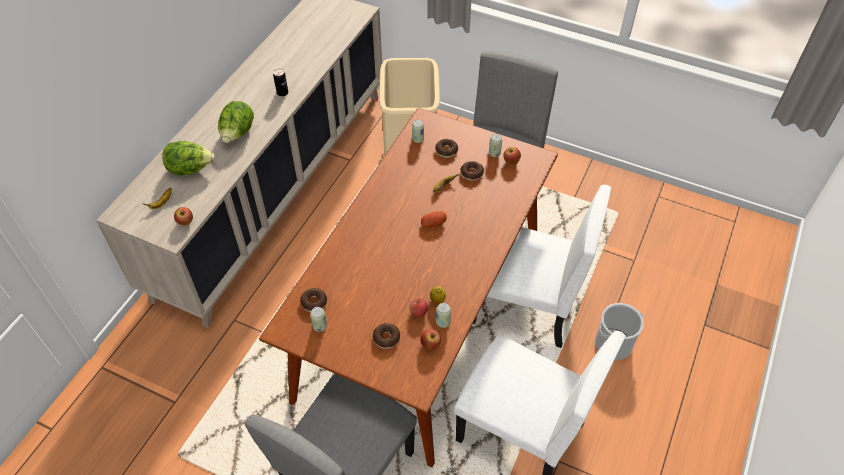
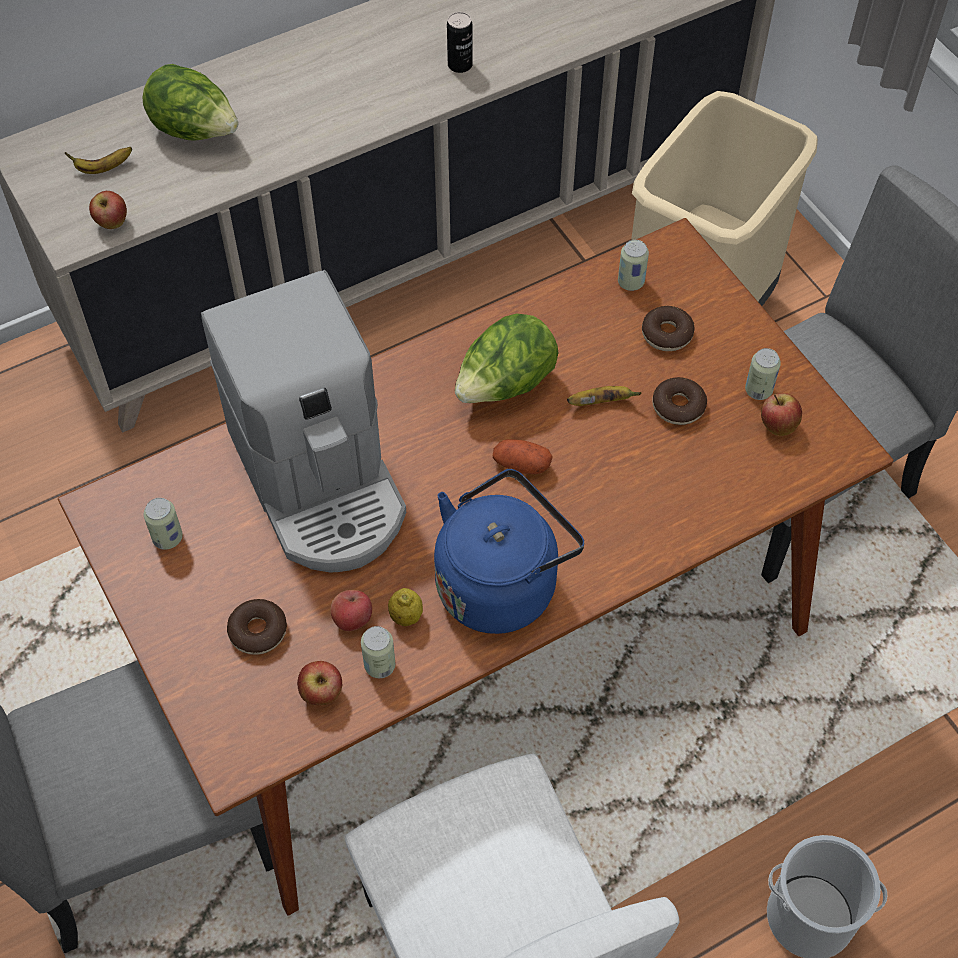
camera: 35 degrees right, 5 degrees up
lettuce [218,101,254,143] -> lettuce moved to [455,313,559,403]
donut [300,288,327,312] -> none
white chair [473,185,611,348] -> none
none -> coffee machine [201,270,406,572]
none -> blue kettle [434,469,584,634]

